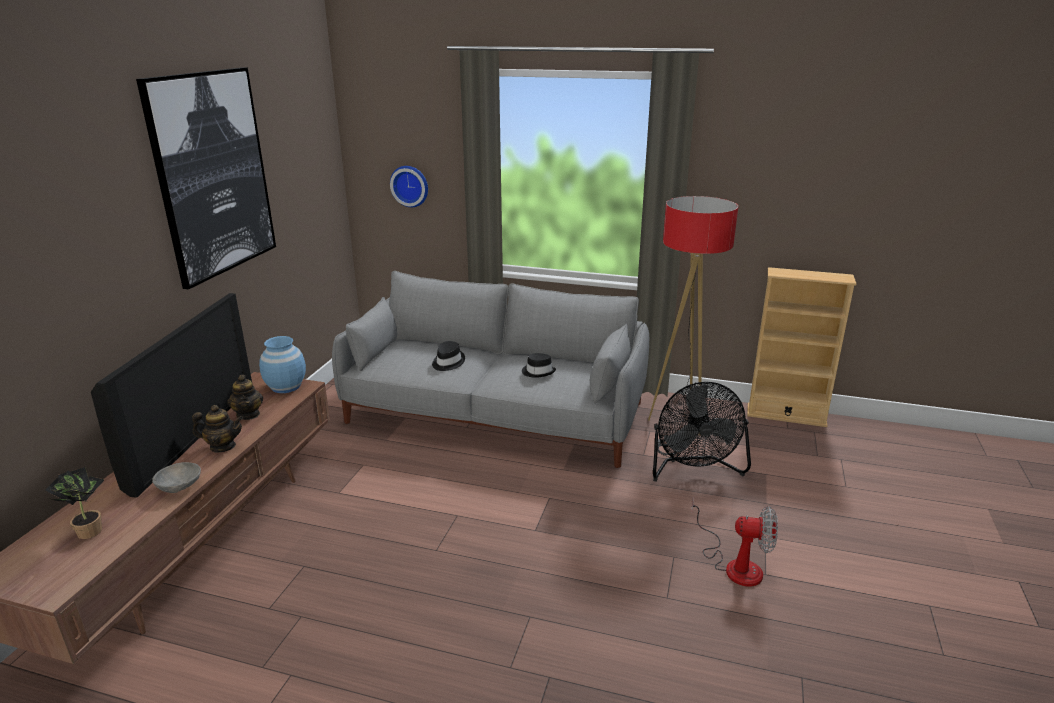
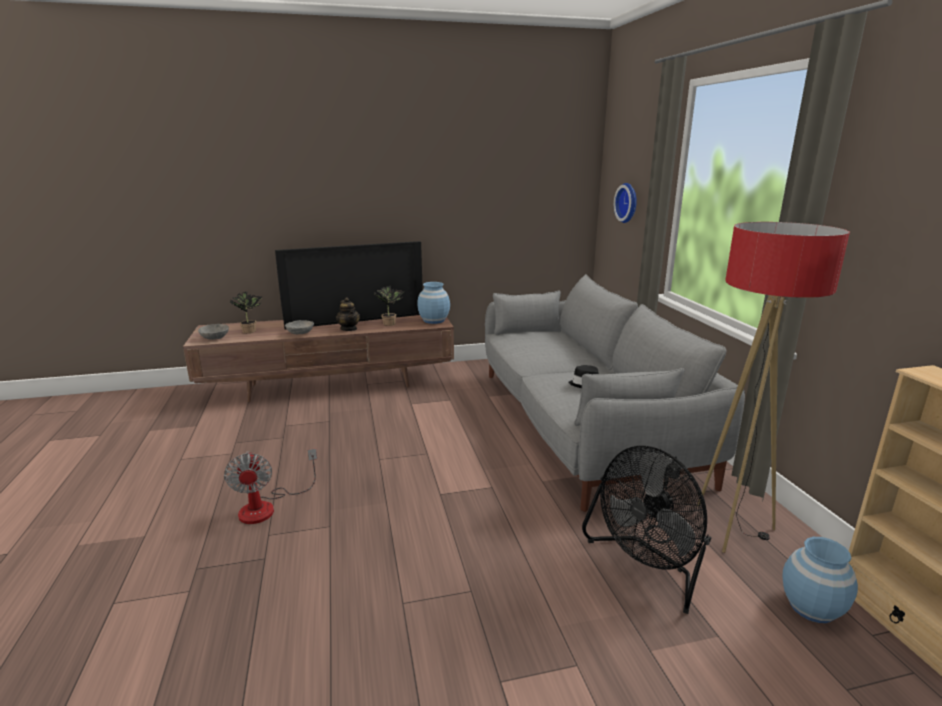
camera: 60 degrees right, 5 degrees down
picture [136,67,276,289] -> none
teapot [227,375,263,420] -> potted plant [374,286,404,326]
black hat [432,341,465,371] -> none
fan [692,501,778,587] -> fan moved to [224,449,317,524]
none -> grey bowl [198,324,229,340]
none -> blue vase [782,537,858,623]

